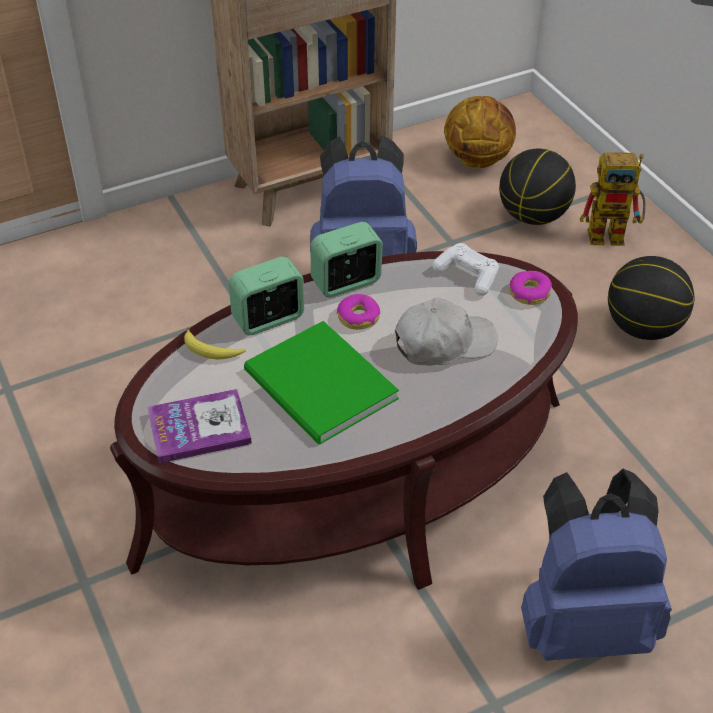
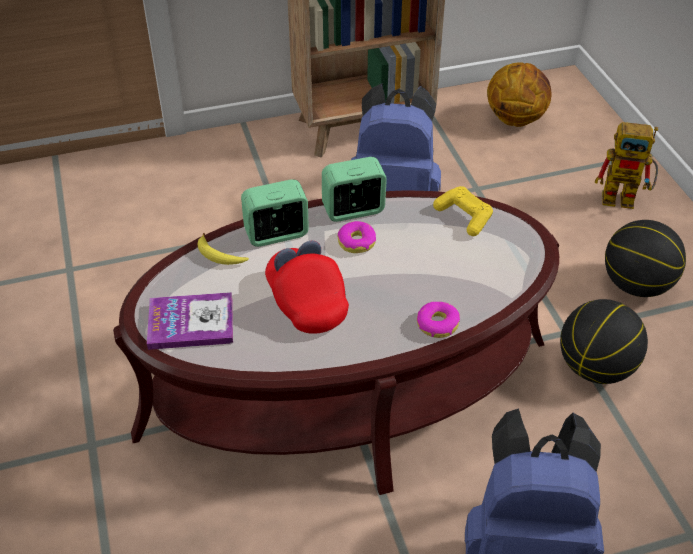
camera: 10 degrees right, 0 degrees up
green book [244,321,399,445] -> red cap [265,241,349,334]
white cap [395,298,498,365] -> none
white game controller [432,243,499,296] -> yellow game controller [433,186,493,236]
basketball [499,149,576,225] -> basketball moved to [560,299,648,384]
donut [509,271,552,305] -> donut moved to [417,302,460,338]

